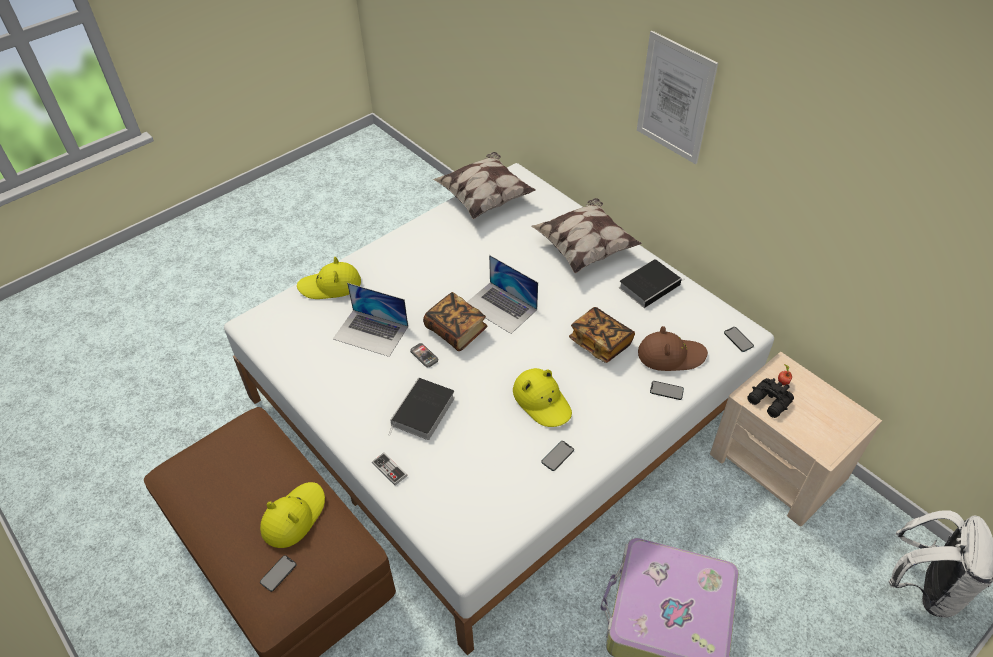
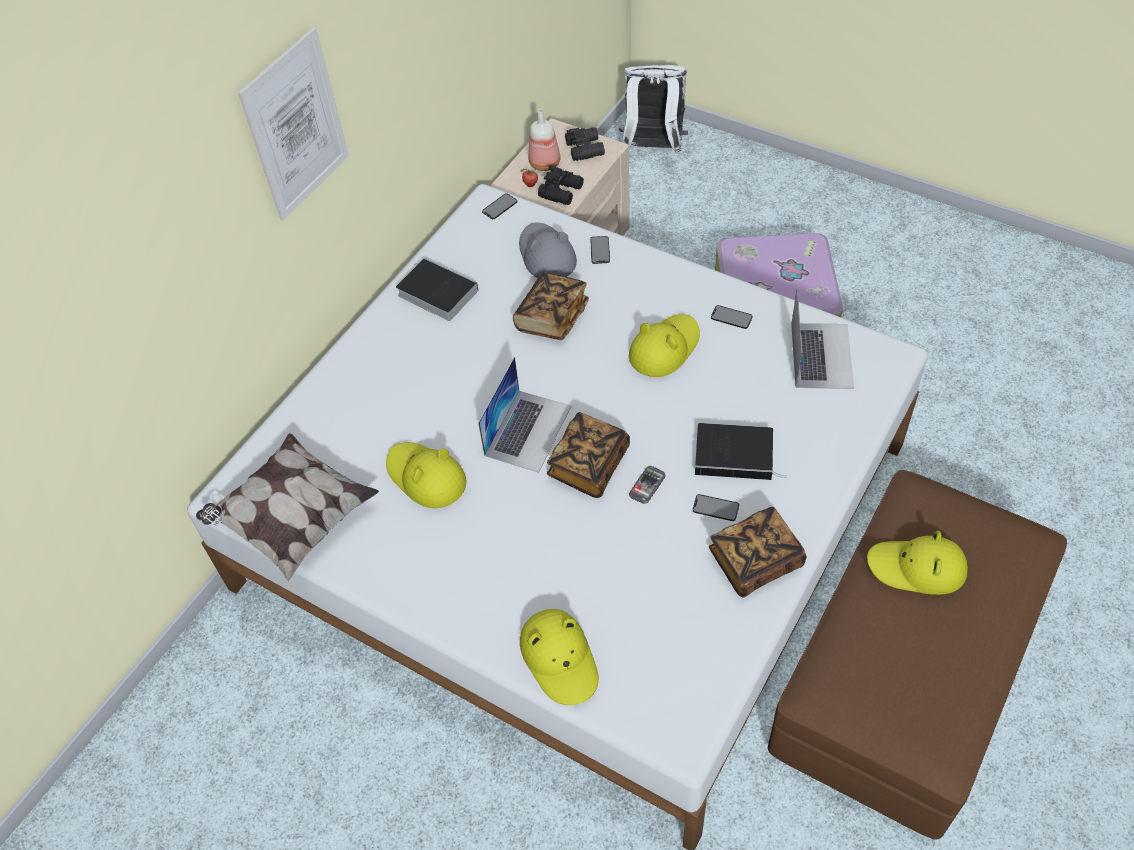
camera: 105 degrees left, 5 degrees up
phone [260,555,297,592] -> phone moved to [693,494,739,521]
laptop [333,283,408,357] -> laptop moved to [791,288,854,389]
game controller [372,453,408,486] -> none
pillow [531,198,642,274] -> none
brown hat [638,326,708,371] -> grey hat [519,222,577,278]
none -> yellow hat [386,442,467,508]
none -> bottle [528,109,561,171]
none -> black binoculars [565,127,605,161]
none -> book [709,506,806,597]

